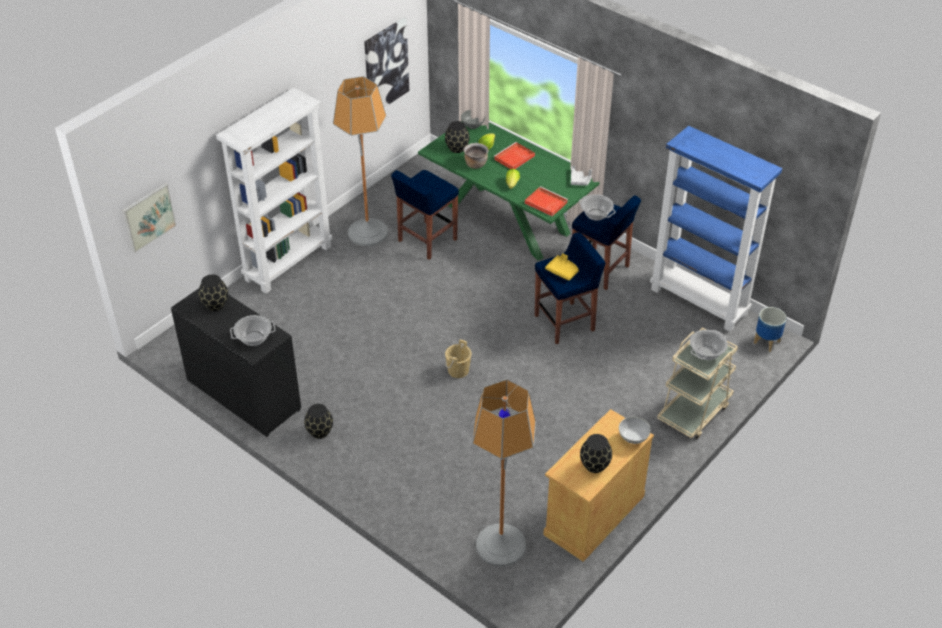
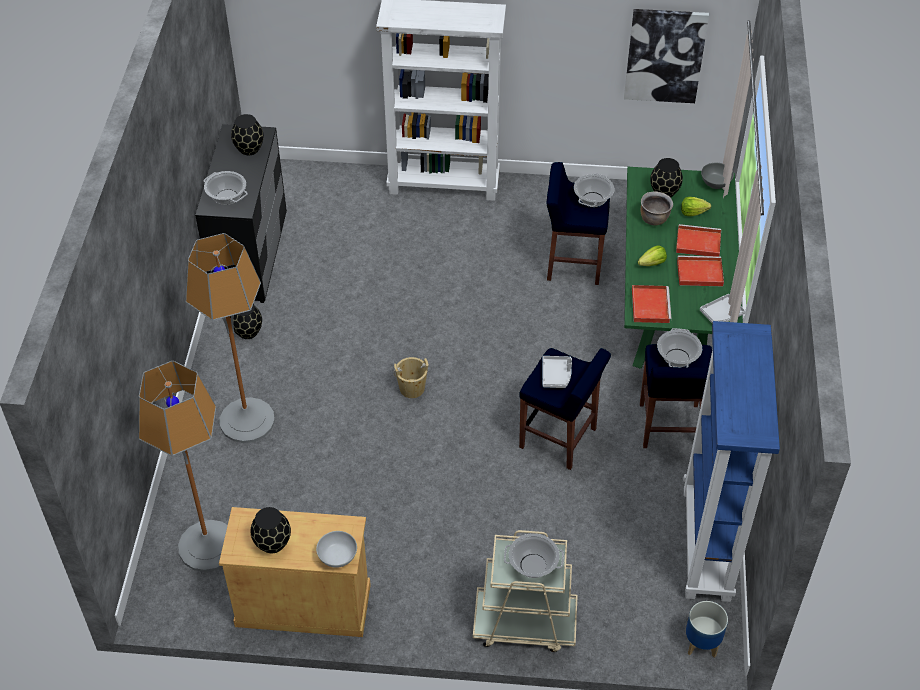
camera: 55 degrees right, 5 degrees up
picture [123,183,176,253] -> none
floor lamp [333,76,388,246] -> floor lamp moved to [185,233,275,443]
yellow tray [545,253,579,281] -> grey tray [543,356,572,388]
none -> cooking pot [574,173,614,207]
none -> red tray [677,255,724,286]

